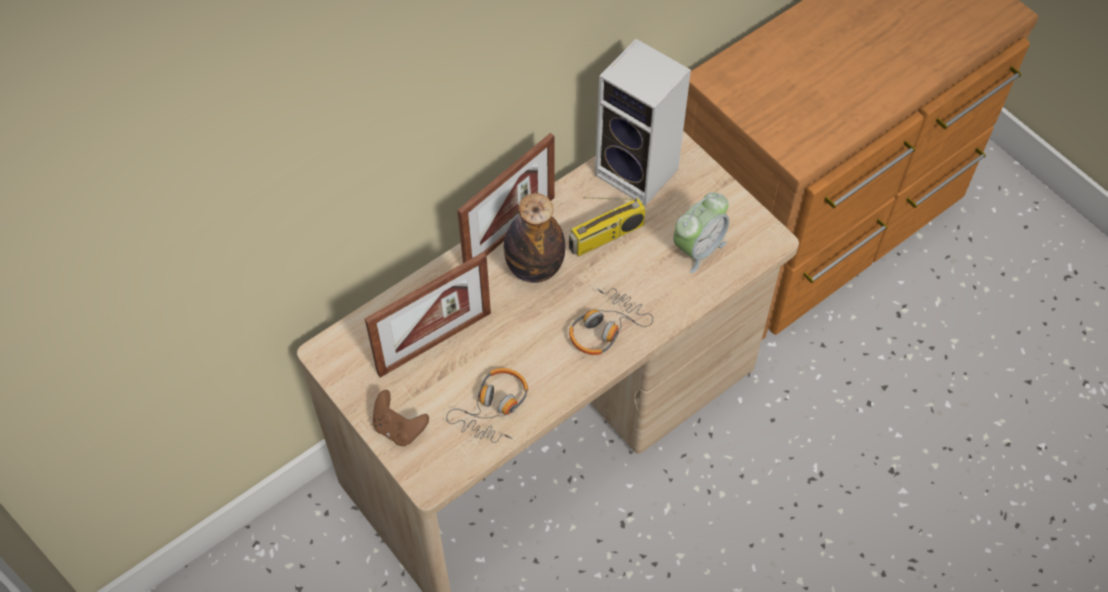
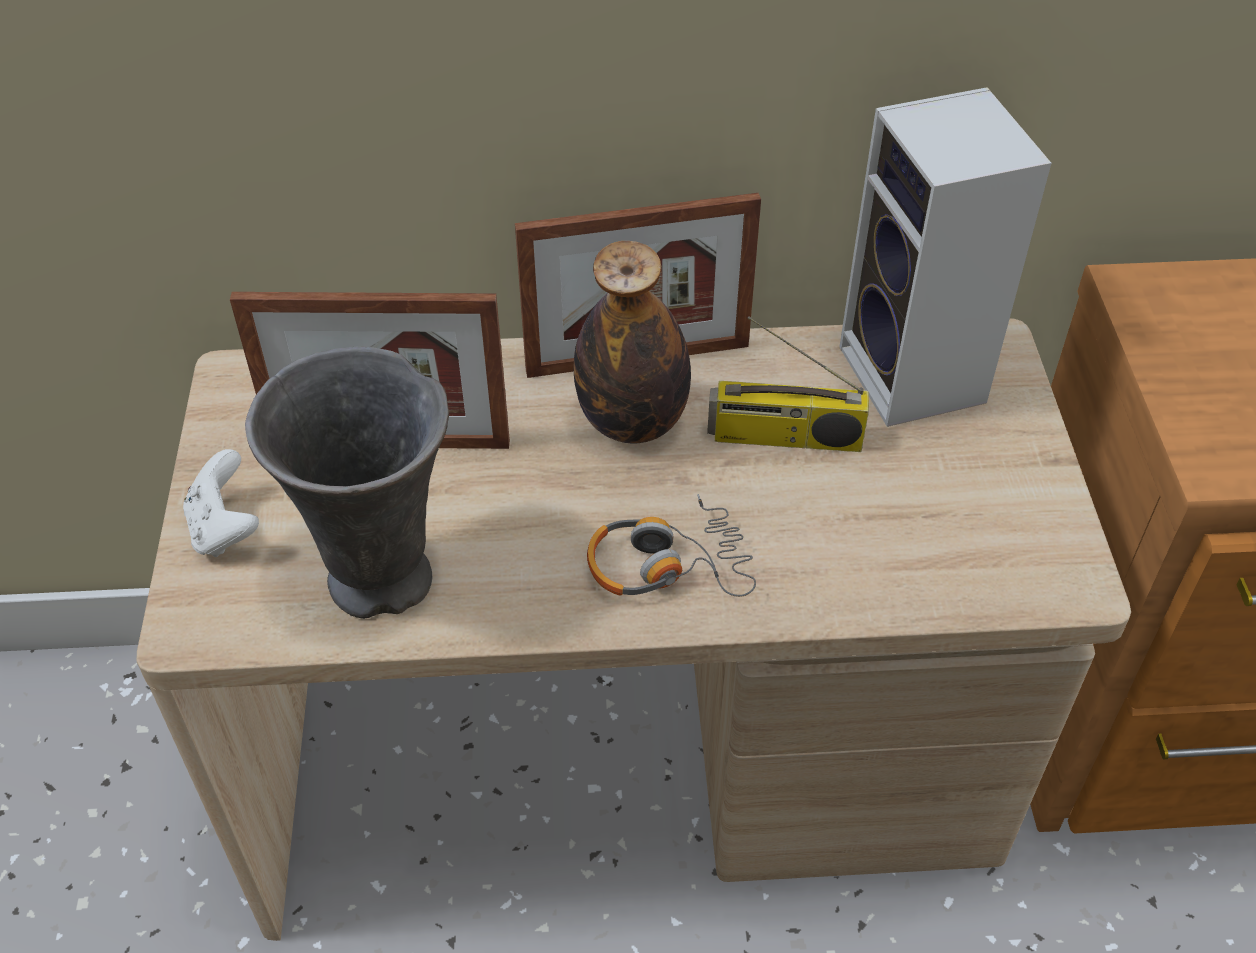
camera: 35 degrees right, 10 degrees down
brown game controller [373,390,429,446] -> white game controller [183,449,259,557]
headphones [446,368,528,443] -> grey vase [245,347,449,619]
alarm clock [673,192,729,273] -> none

